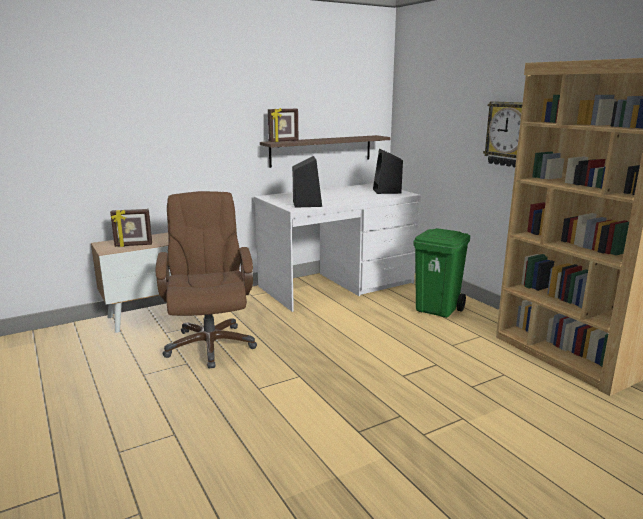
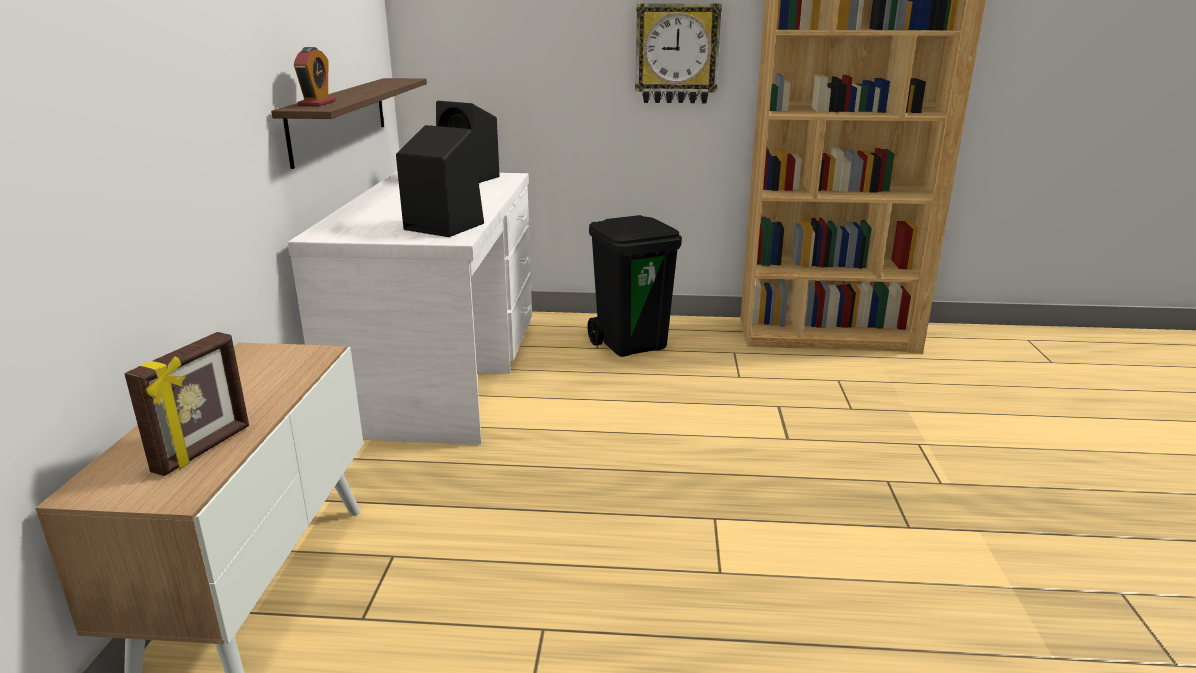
camera: 55 degrees left, 5 degrees up
brown office chair [156,191,257,368] -> none
picture frame [268,108,298,142] -> alarm clock [294,47,336,106]
green trash can [414,228,470,318] -> black trash can [587,215,682,357]

